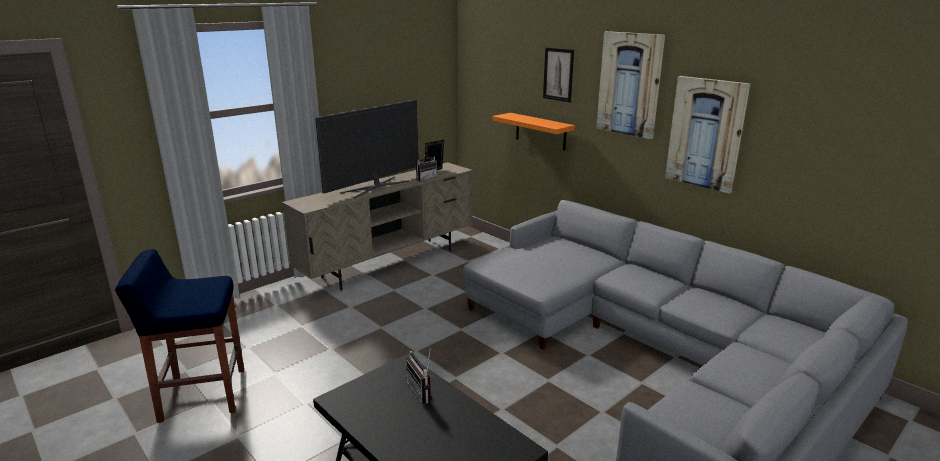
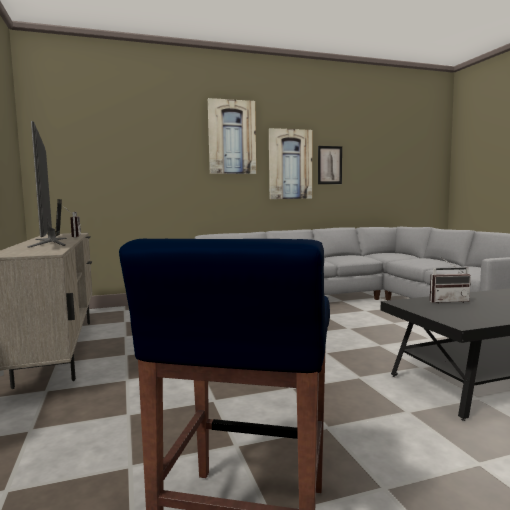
camera: 65 degrees left, 15 degrees down
orange shelf [492,113,575,151] -> none
picture [543,47,574,102] -> picture moved to [318,146,342,184]

